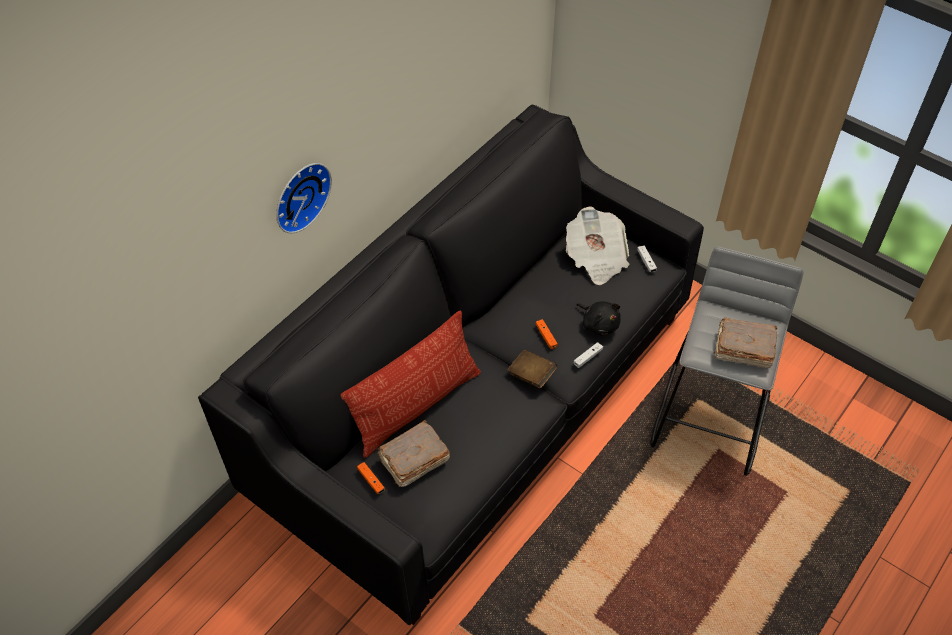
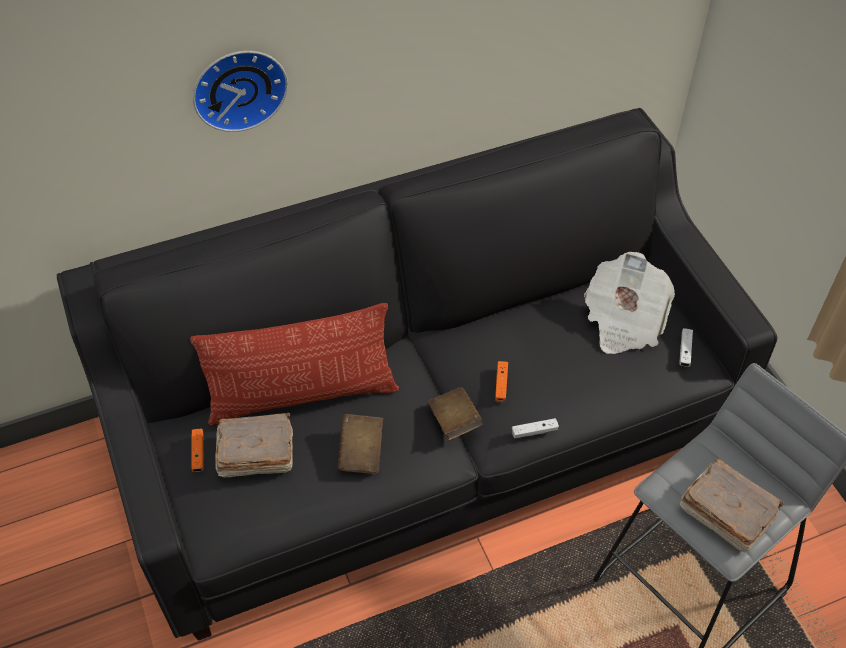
camera: 30 degrees right, 0 degrees up
black plush toy [577,301,621,336] -> none
none -> brown book [337,414,383,474]

